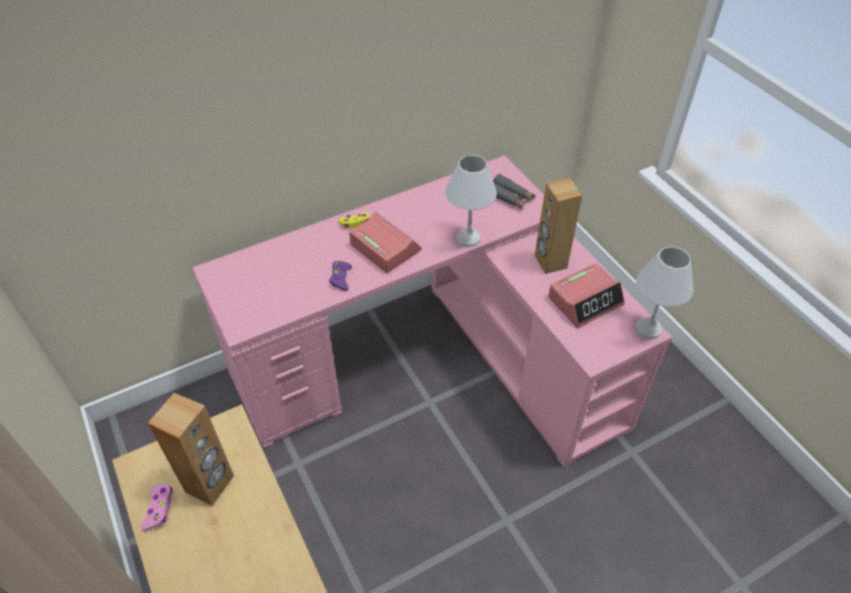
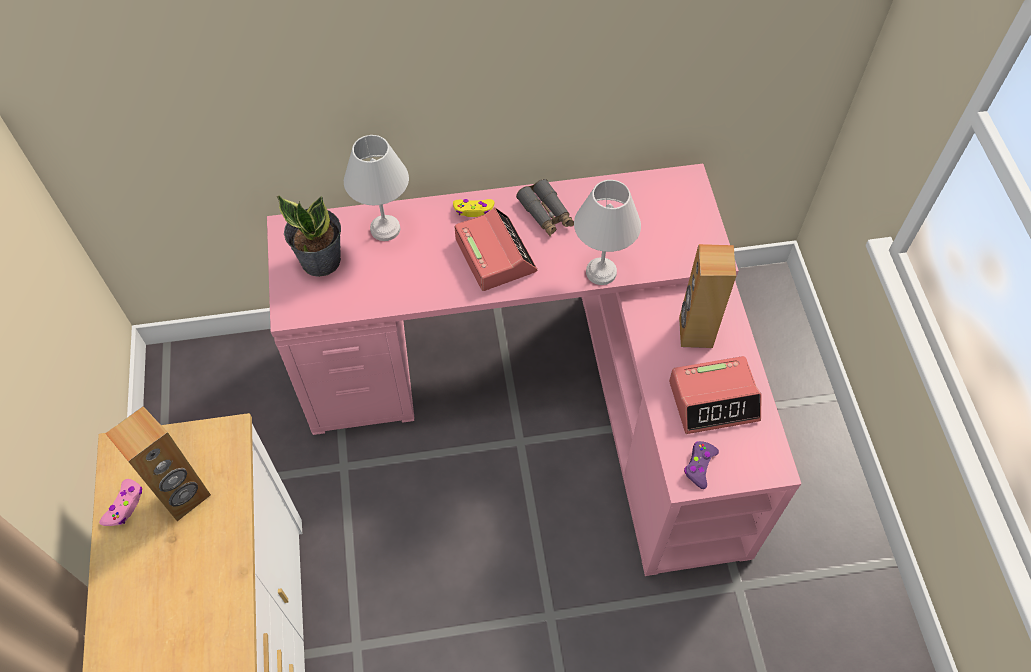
camera: 20 degrees right, 10 degrees up
purple game controller [329,261,352,291] -> purple game controller moved to [684,441,719,489]
grey binoculars [493,174,535,209] -> grey binoculars moved to [516,179,574,237]
white table lamp [635,246,693,339] -> white table lamp moved to [344,135,409,241]
none -> potted plant [277,195,341,277]

